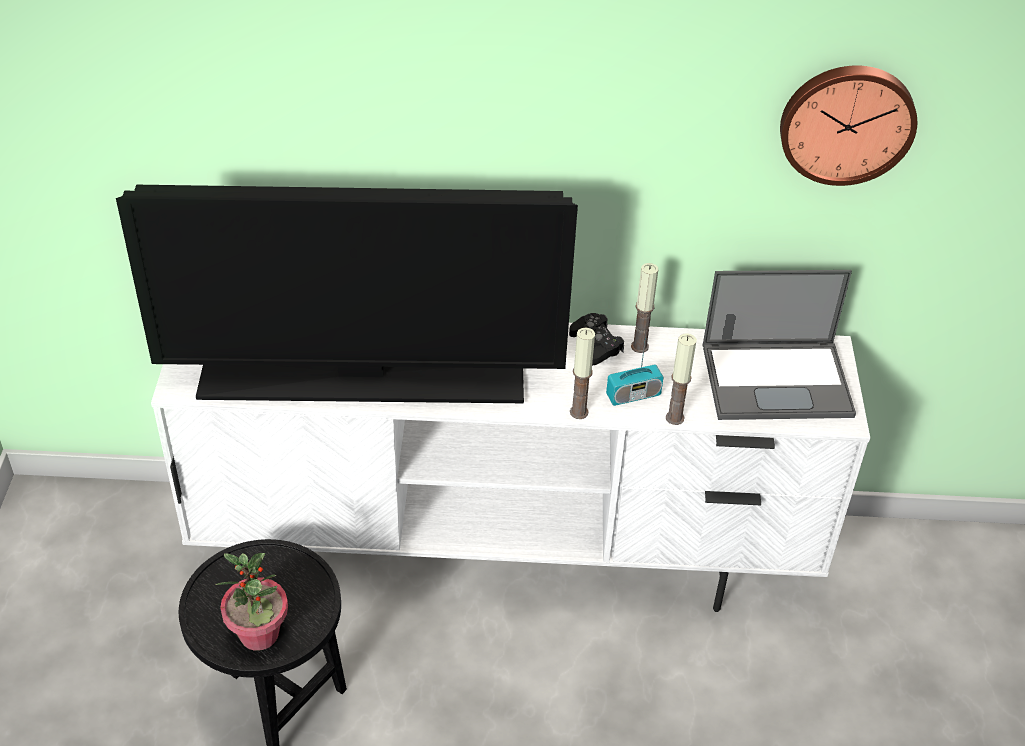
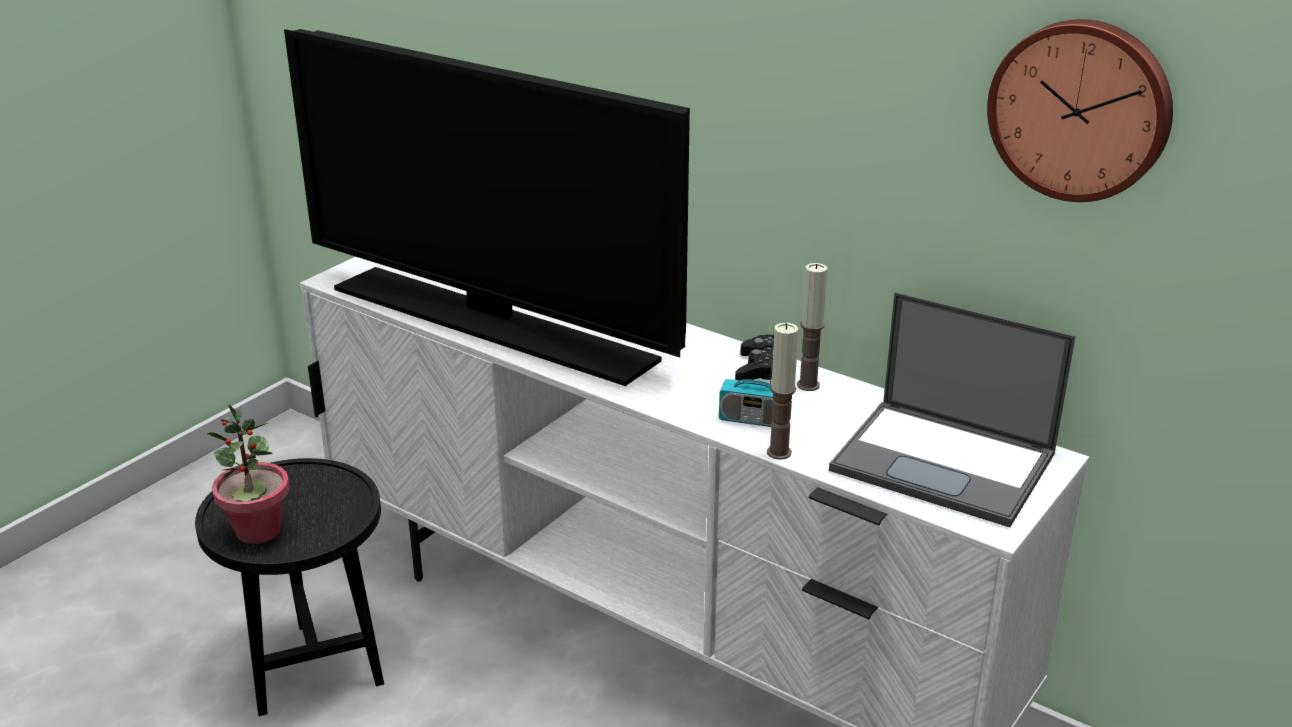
camera: 35 degrees right, 15 degrees down
candle [570,328,595,419] -> none

